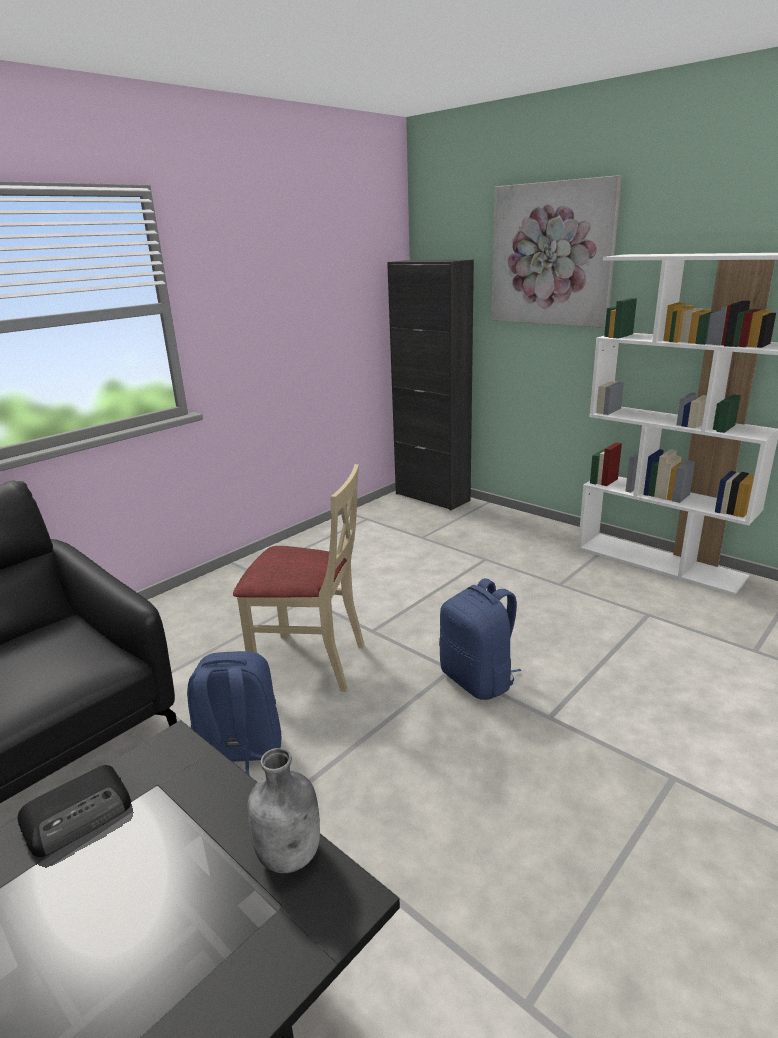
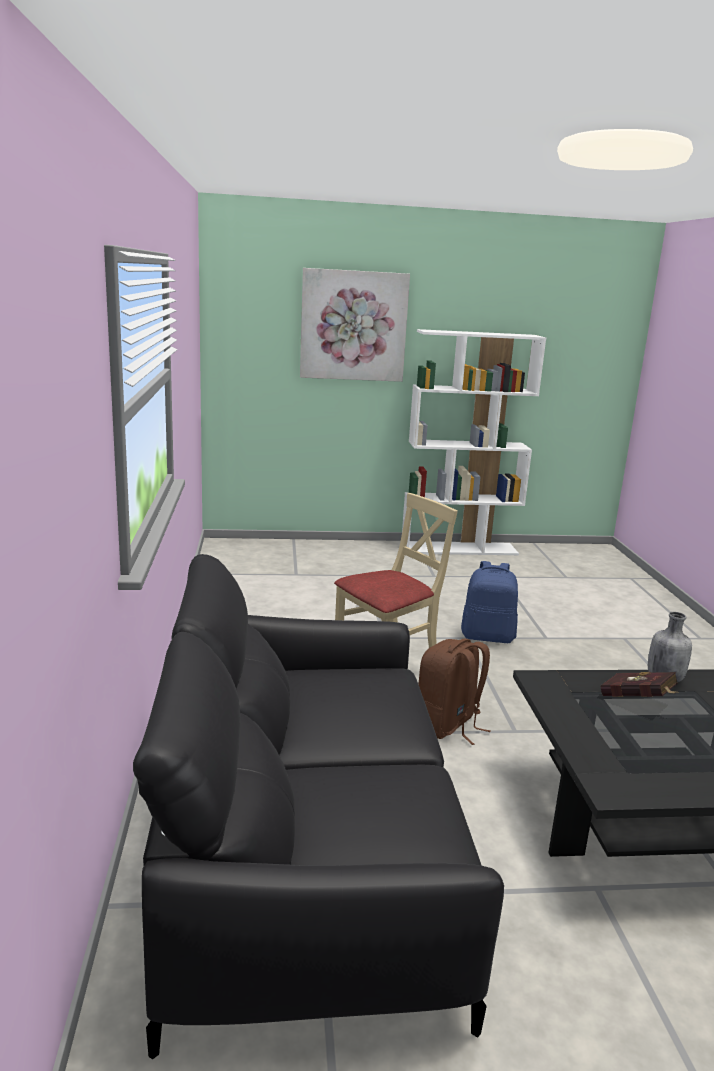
camera: 50 degrees left, 5 degrees down
radio [17,765,131,857] -> none
blue backpack [187,651,281,776] -> brown backpack [418,638,491,745]
black cabinet [387,260,474,510] -> none
none -> red book [601,672,678,697]

